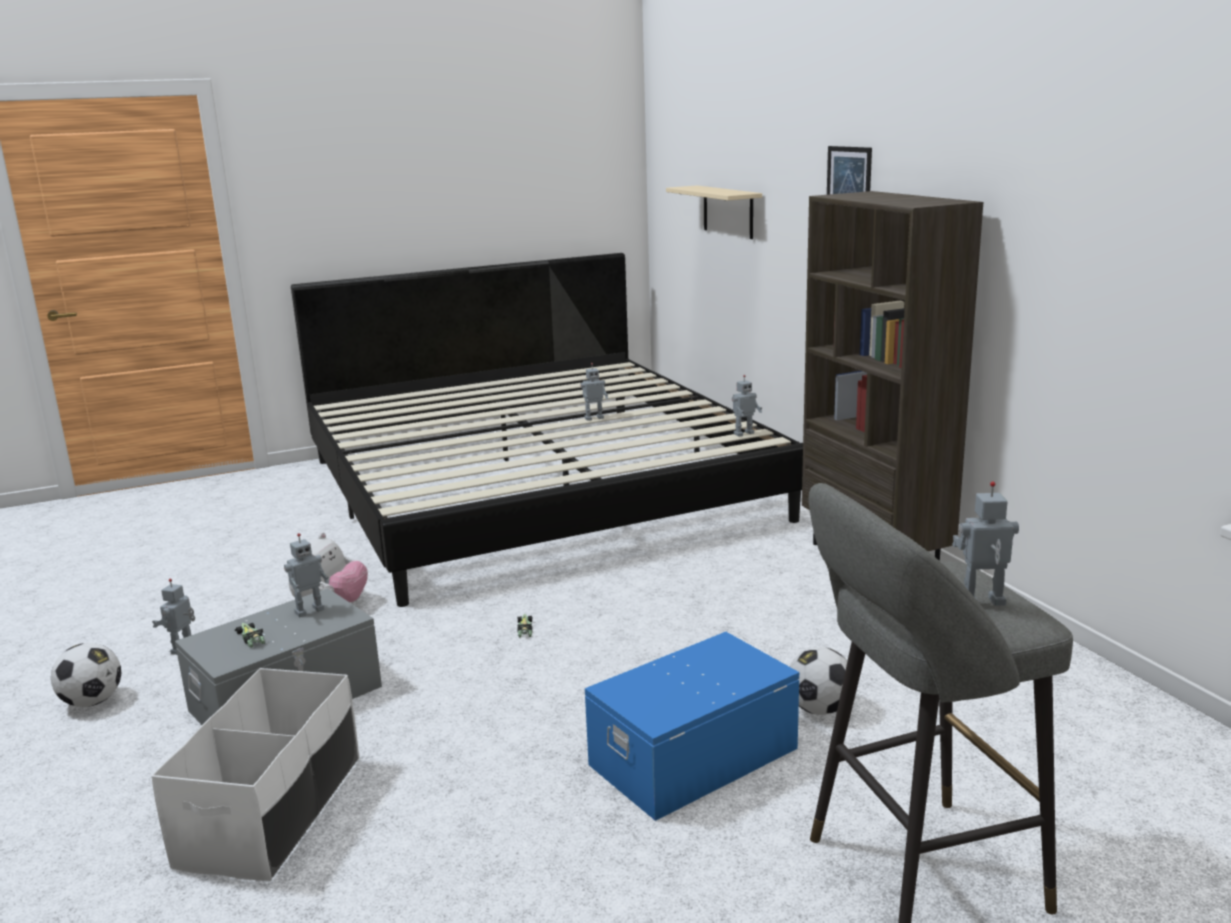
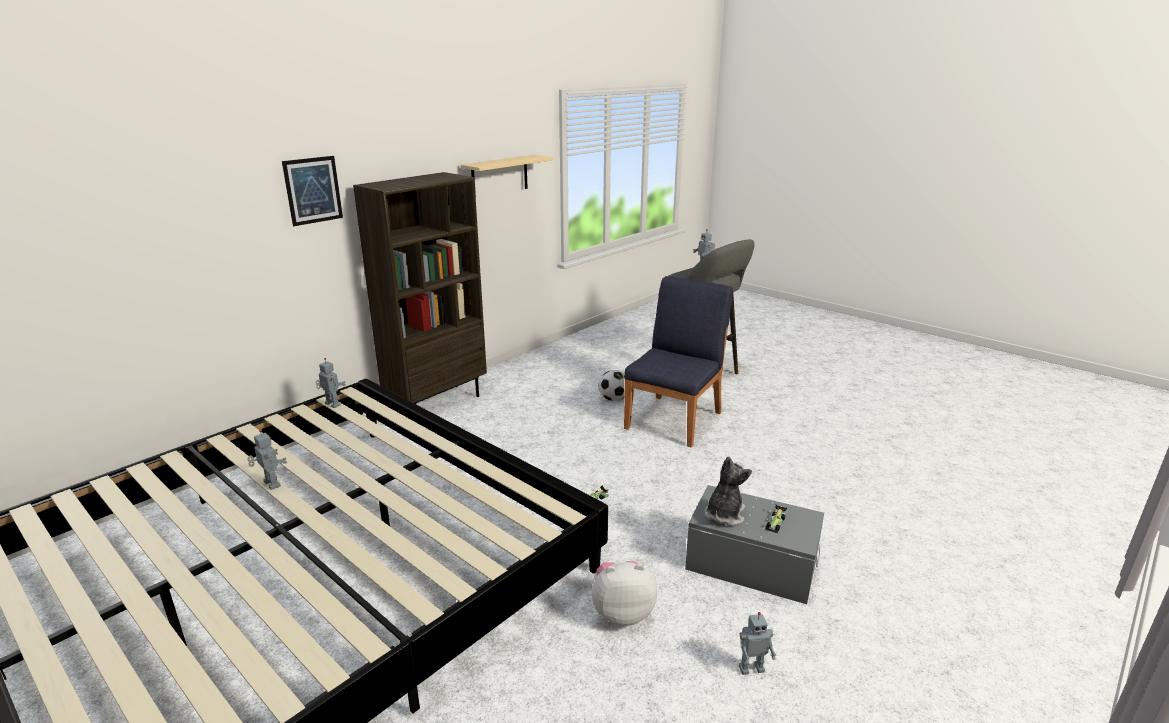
camera: 115 degrees left, 5 degrees up
football [51,643,121,707] -> none
white storage box [151,668,359,881] -> none
toy robot [284,533,329,617] -> plush toy [704,456,752,526]
blue storage box [585,632,799,821] -> blue chair [624,276,733,447]
beige shelf [666,185,762,239] -> beige shelf moved to [461,155,553,196]

